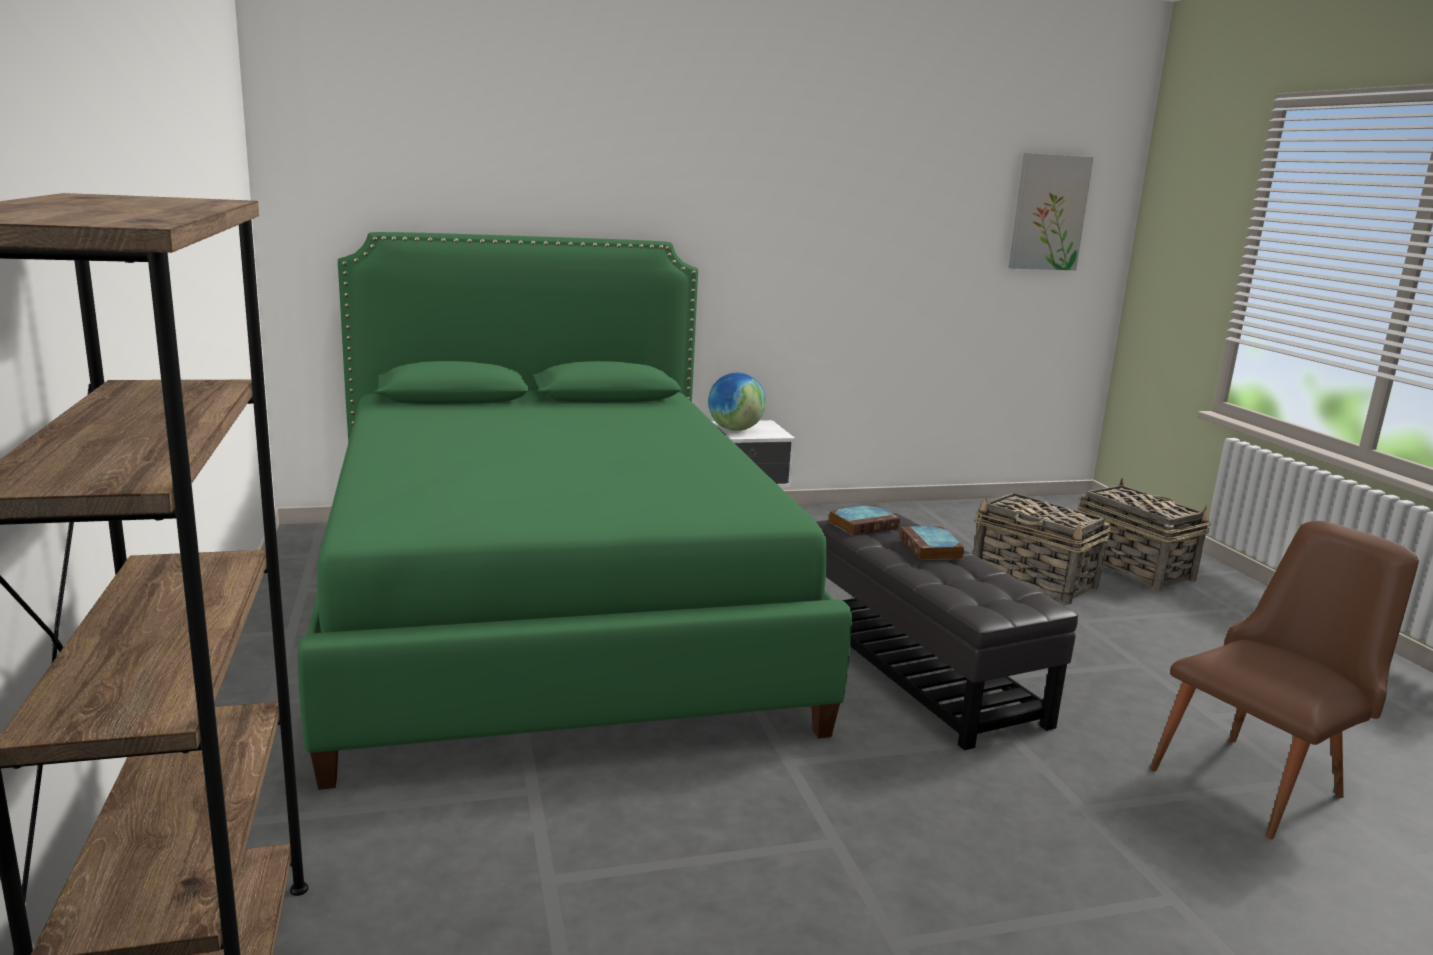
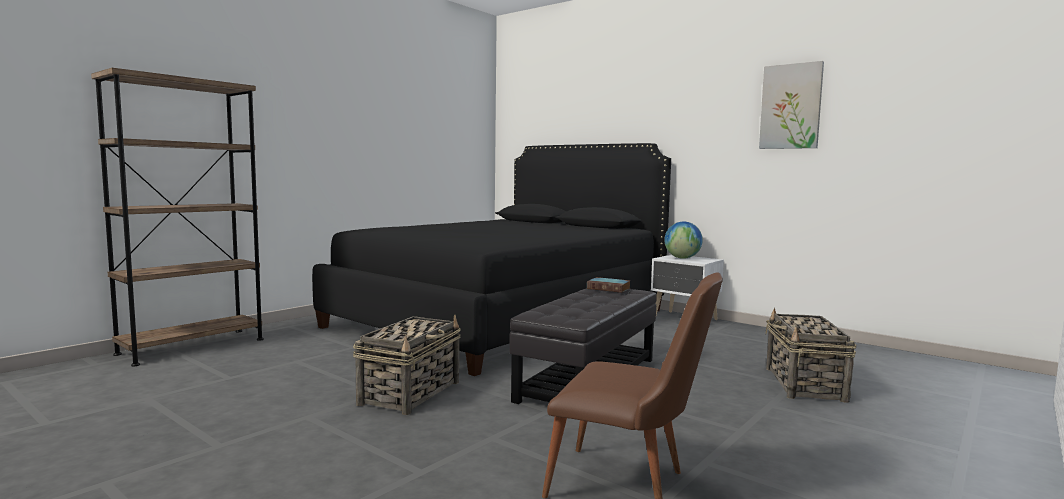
camera: 55 degrees right, 10 degrees down
green bed [298,232,852,790] -> black bed [312,143,671,376]
book [899,526,964,560] -> none
picture [1009,153,1094,270] -> picture moved to [759,61,824,149]
basket [1078,478,1211,592] -> basket moved to [353,315,461,415]

